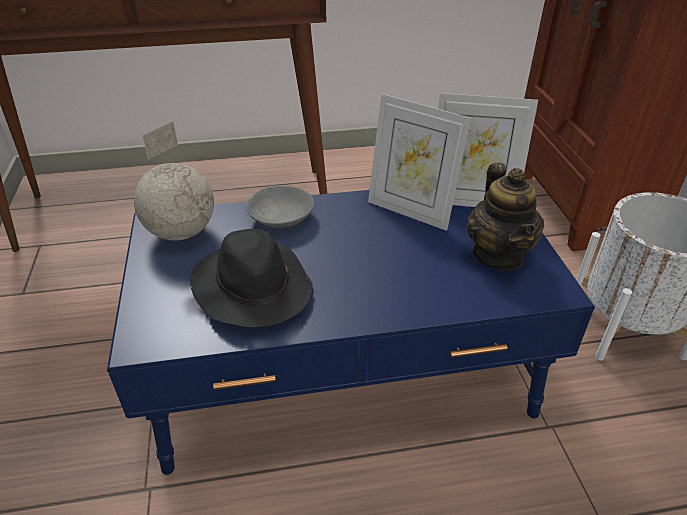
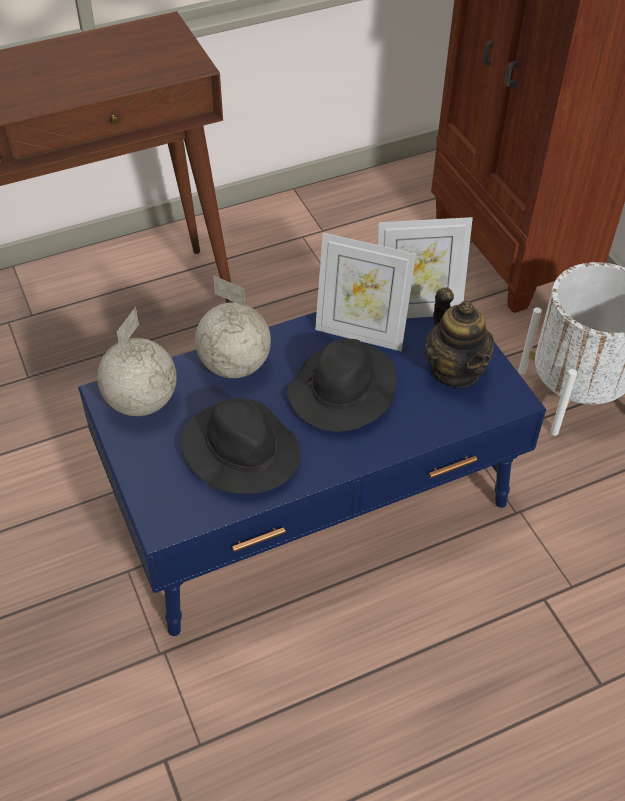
camera: 15 degrees left, 10 degrees up
grey bowl [246,186,314,228] -> globe [195,275,271,378]
none -> black hat [287,339,396,432]

